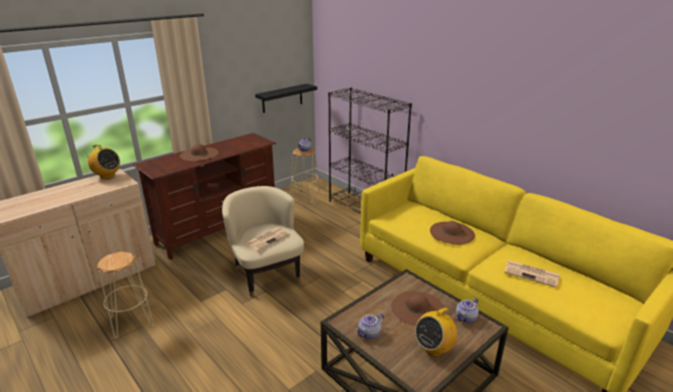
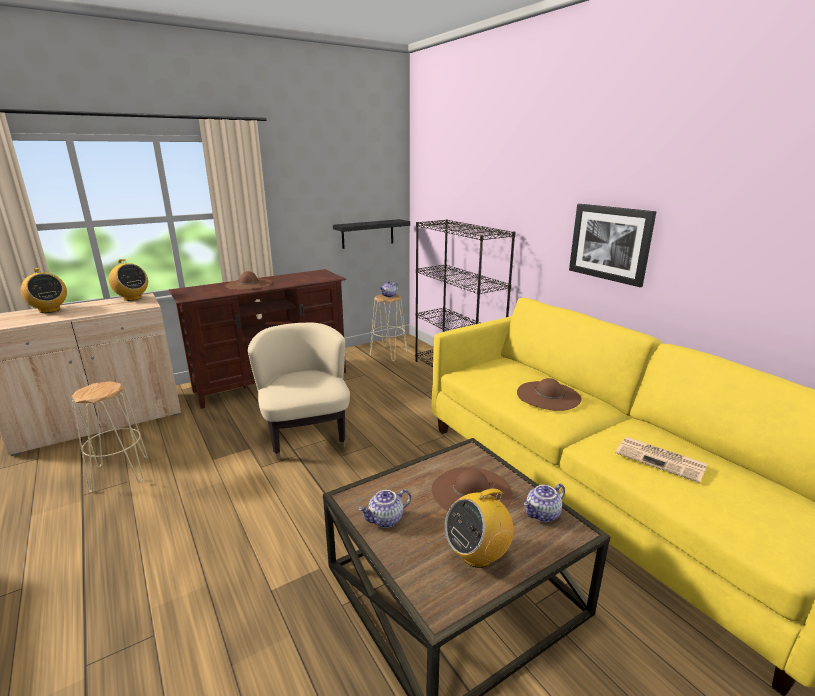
camera: 10 degrees right, 5 degrees down
newspaper [244,227,291,251] -> none
none -> radio [21,268,67,313]
none -> picture [569,204,656,287]

